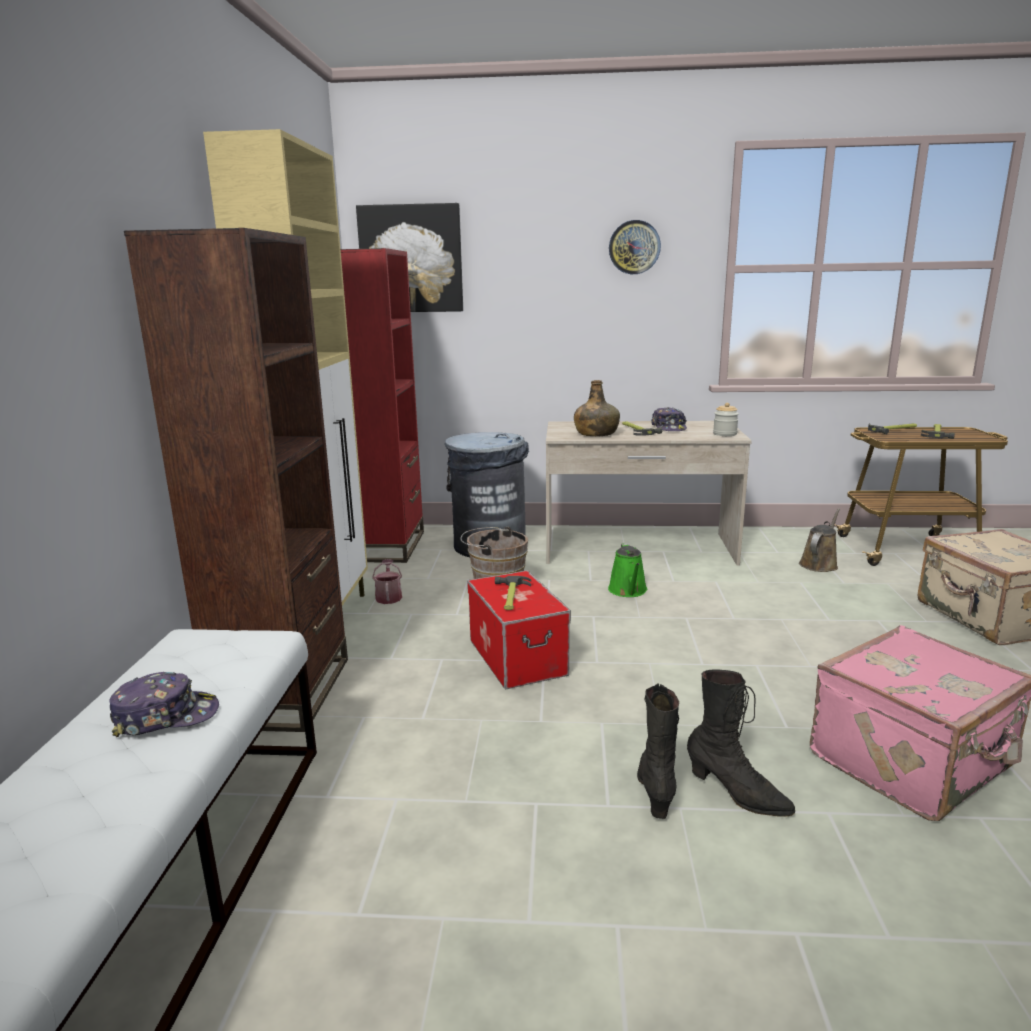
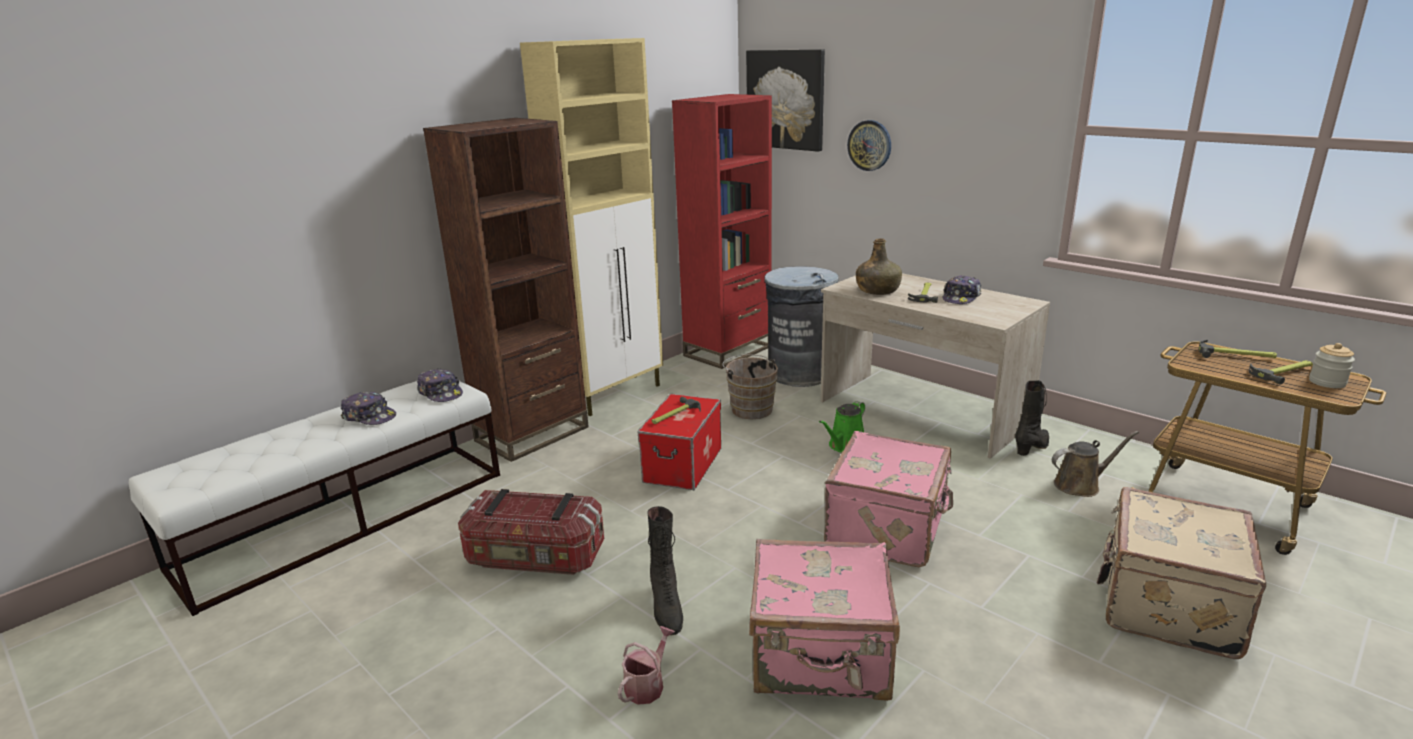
camera: 40 degrees right, 5 degrees up
watering can [372,559,402,604] -> watering can moved to [618,626,675,705]
wall clock [609,220,661,274] -> wall clock moved to [847,120,891,171]
black boot [637,683,679,819] -> black boot moved to [1015,380,1049,456]
jar [713,403,739,436] -> jar moved to [1309,343,1355,388]
none -> cap [417,368,463,402]
none -> storage box [458,489,604,575]
none -> pink suitcase [824,431,953,567]

